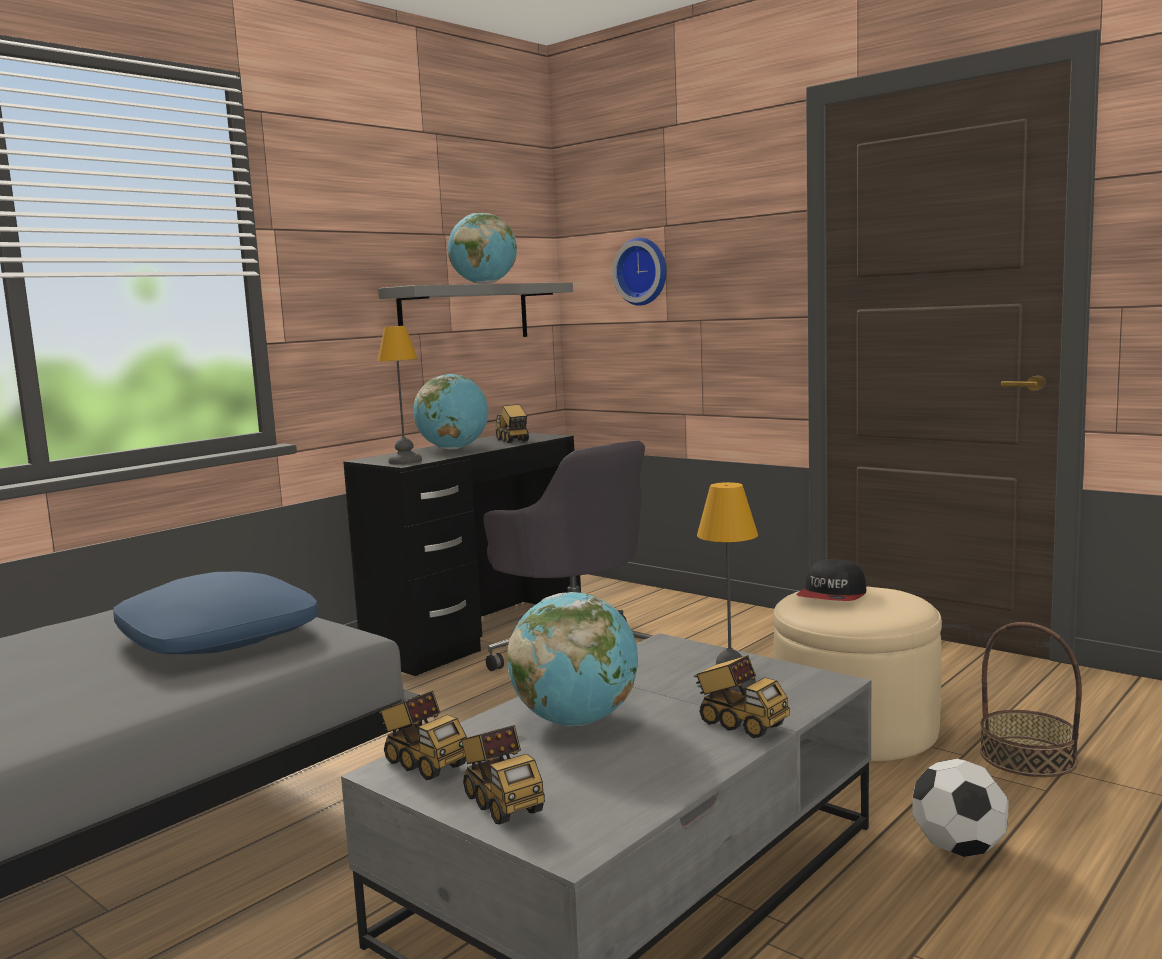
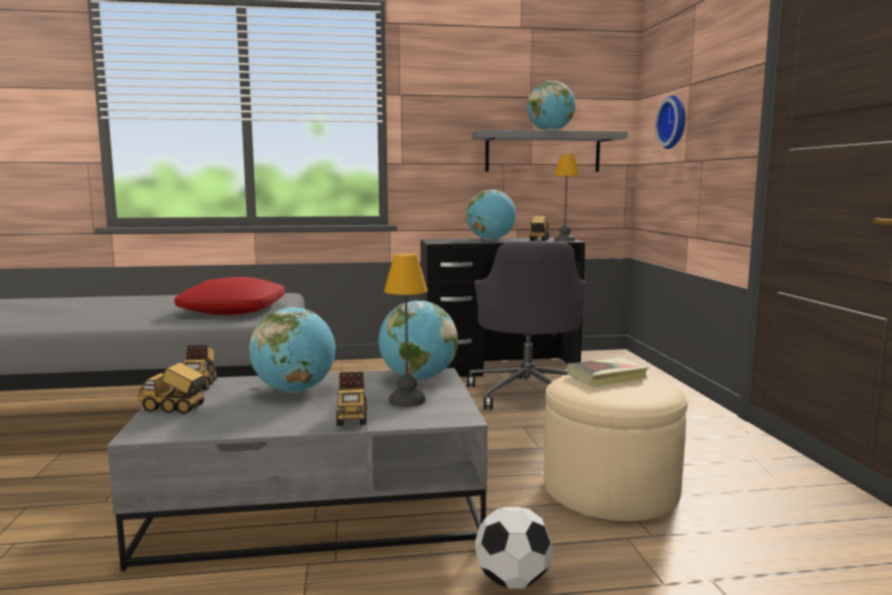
camera: 40 degrees right, 0 degrees up
blue pillow [113,572,318,654] -> red pillow [174,277,285,315]
table lamp [377,326,422,464] -> table lamp moved to [554,155,579,241]
toy truck [461,725,545,824] -> toy truck turned 90 degrees clockwise [138,362,208,414]
cap [796,558,866,601] -> book [567,357,649,386]
basket [980,622,1082,777] -> none
none -> globe [379,300,458,380]

